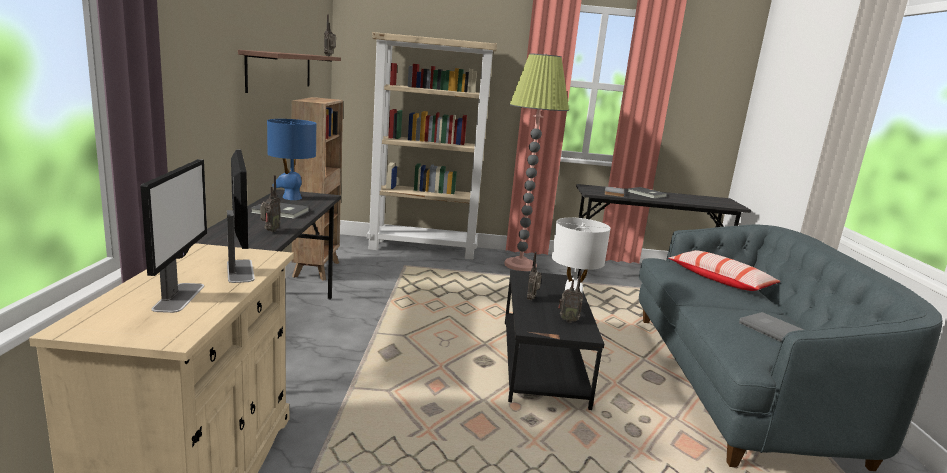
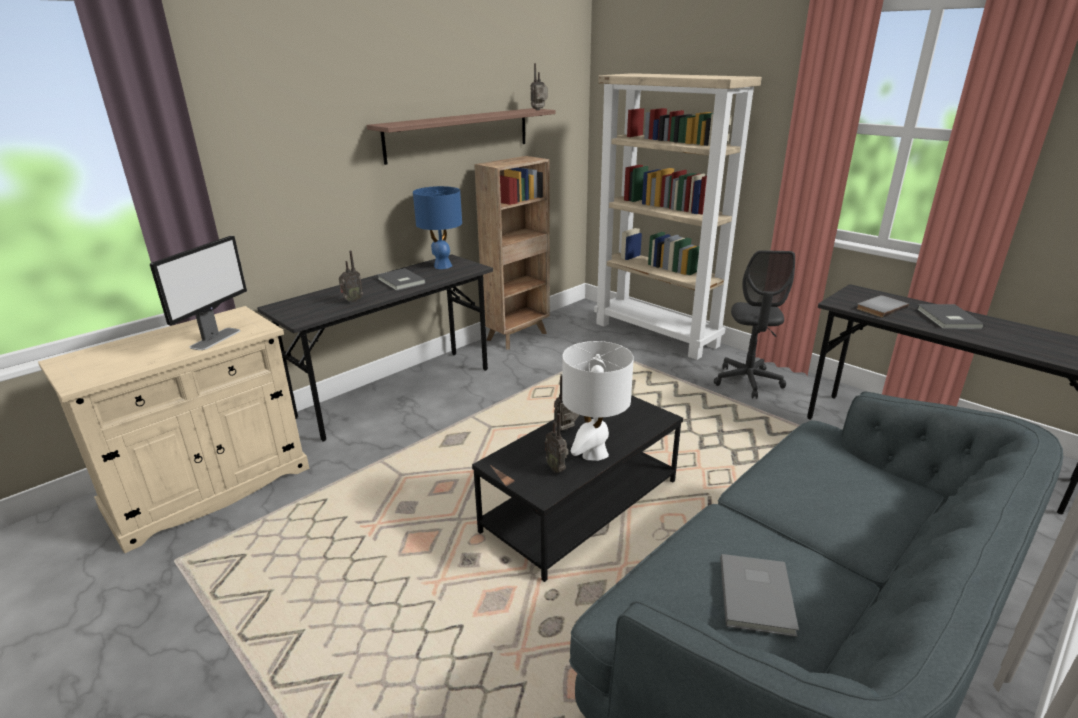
camera: 45 degrees right, 10 degrees up
monitor [140,159,207,313] -> none
floor lamp [504,53,569,271] -> grey office chair [714,250,795,399]
pillow [669,250,780,291] -> none

